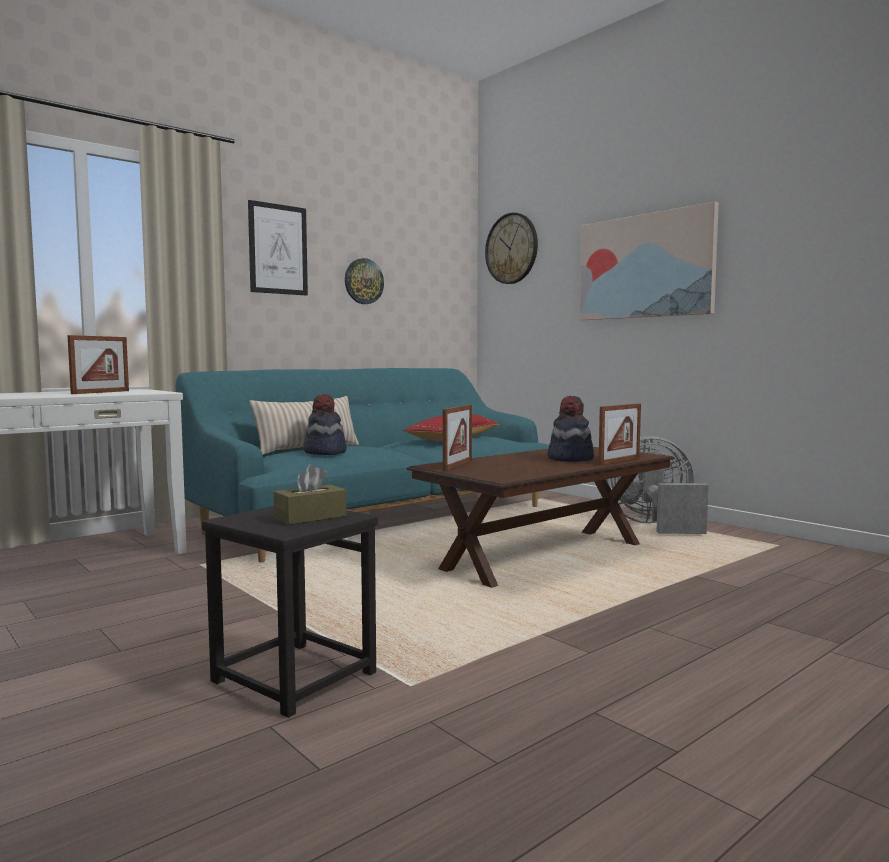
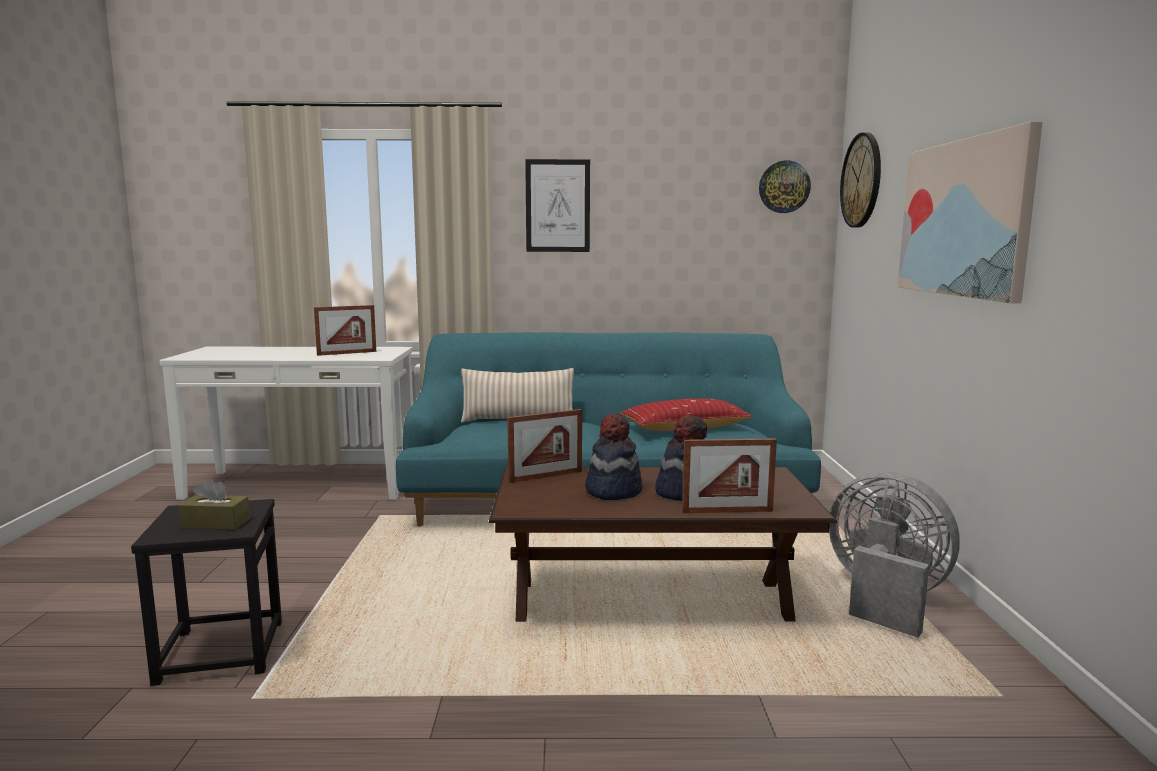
camera: 40 degrees right, 5 degrees up
hat [303,394,347,455] -> hat moved to [585,413,643,500]
wall clock [345,258,384,304] -> wall clock moved to [759,161,811,213]

